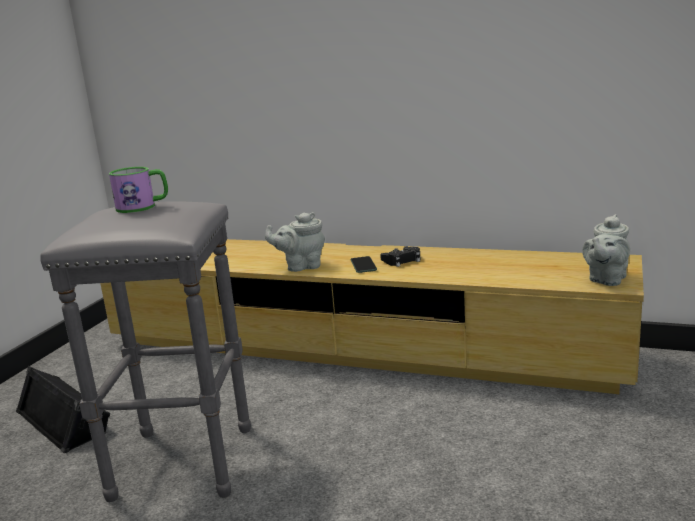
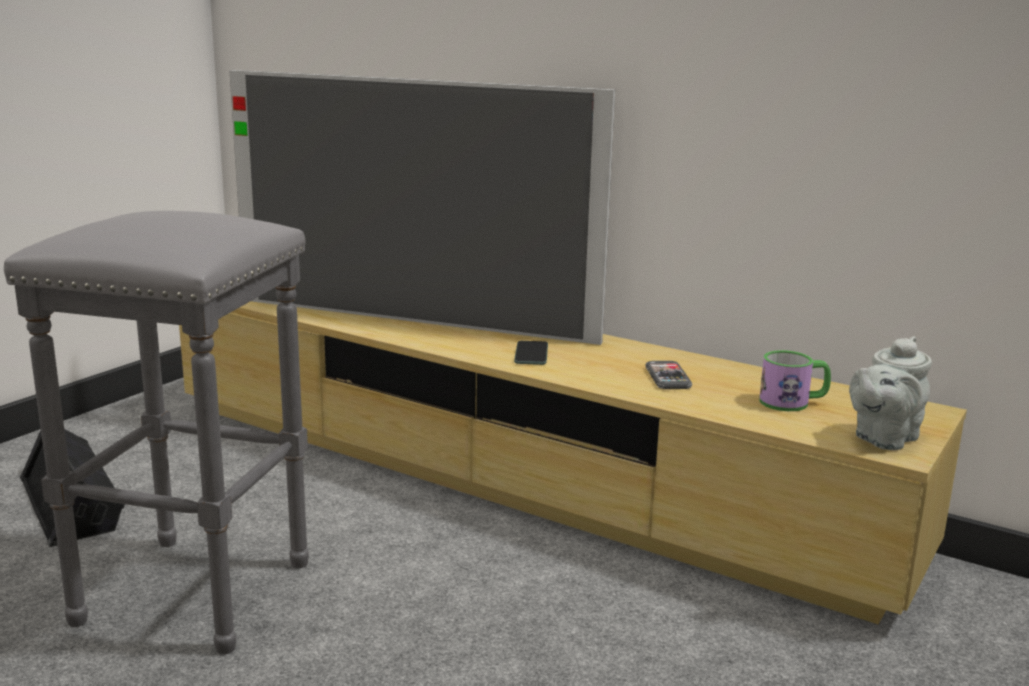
camera: 10 degrees right, 0 degrees up
mug [109,167,168,213] -> mug moved to [759,350,831,411]
grey teapot [265,212,325,272] -> none
black game controller [380,246,420,267] -> none
none -> television [230,70,615,345]
none -> phone [645,361,692,389]

